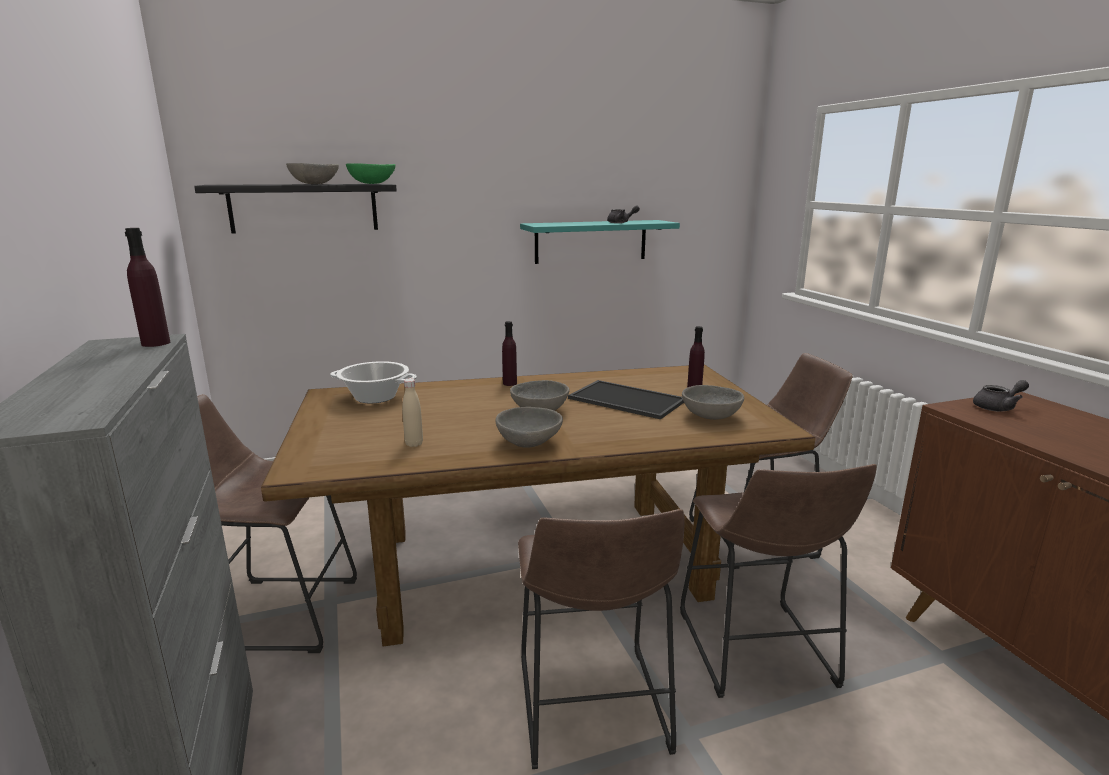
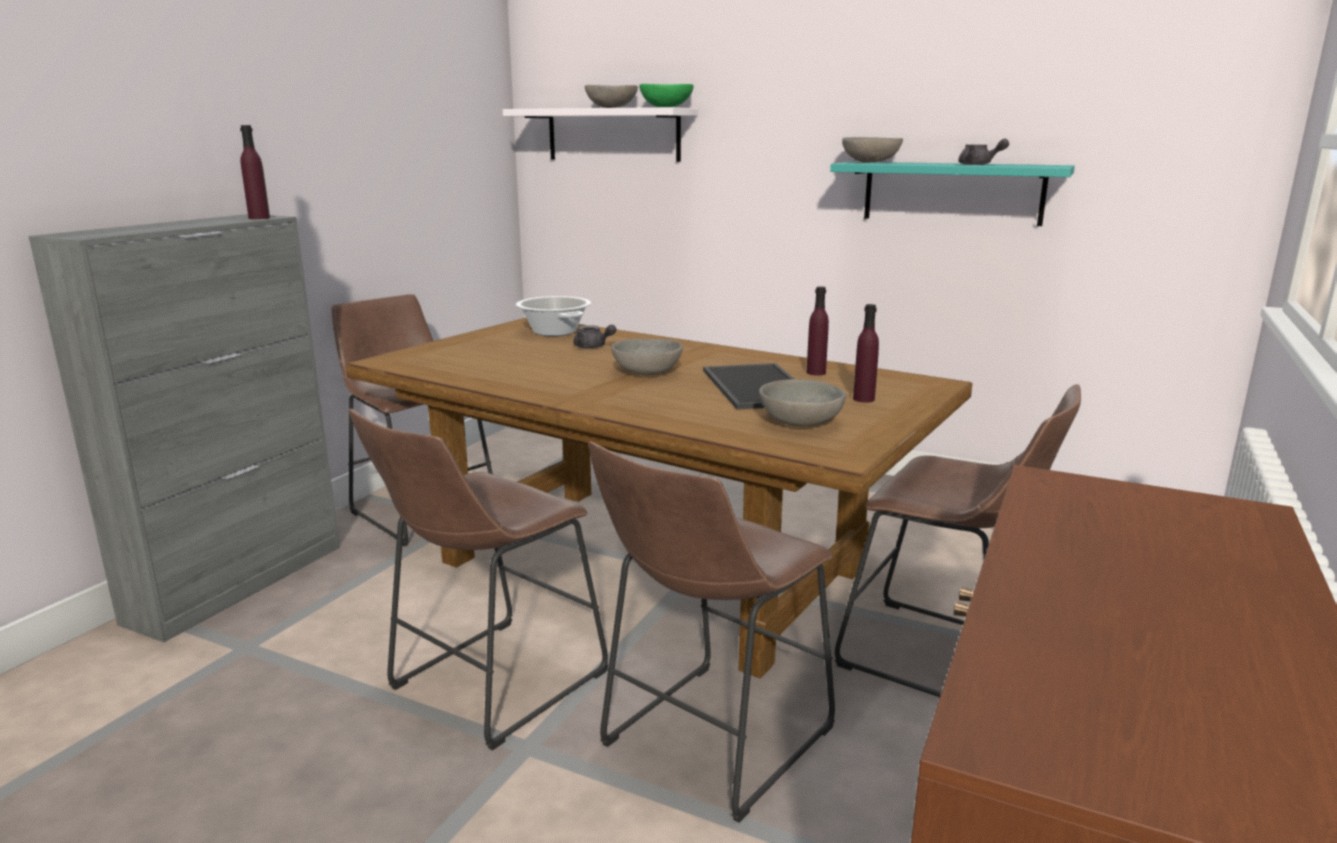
camera: 45 degrees right, 0 degrees up
black shelf [194,184,397,234] -> white shelf [503,107,698,162]
beige bottle [402,379,423,447] -> none
grey bowl [496,407,563,448] -> grey bowl moved to [842,137,903,163]
purple bottle [502,321,517,386] -> purple bottle moved to [807,286,829,375]
grey teapot [973,380,1029,411] -> grey teapot moved to [574,325,616,349]

